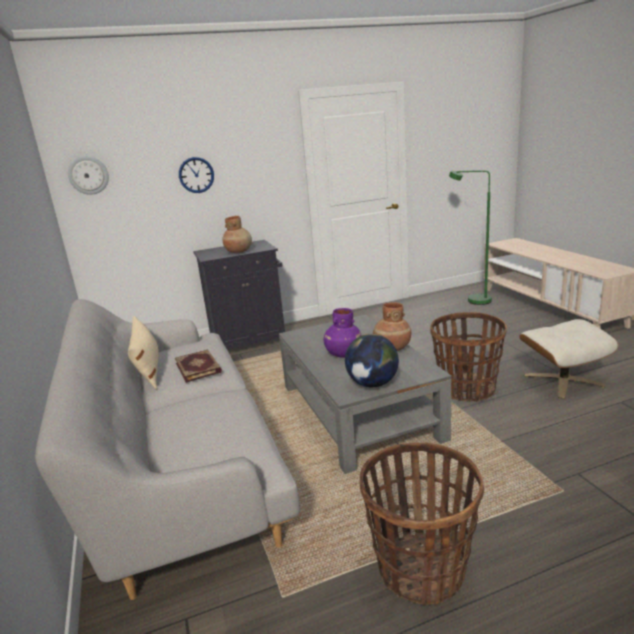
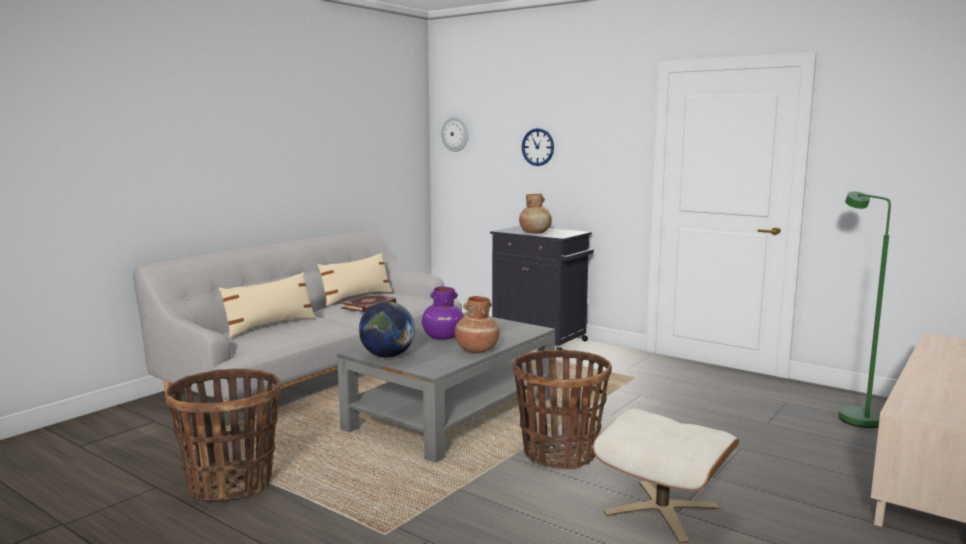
camera: 55 degrees right, 10 degrees down
none -> beige pillow [219,272,316,338]

